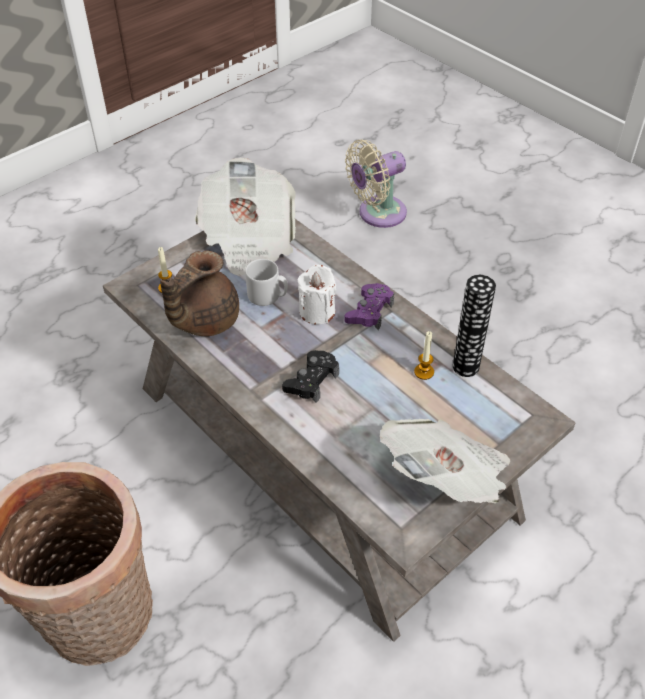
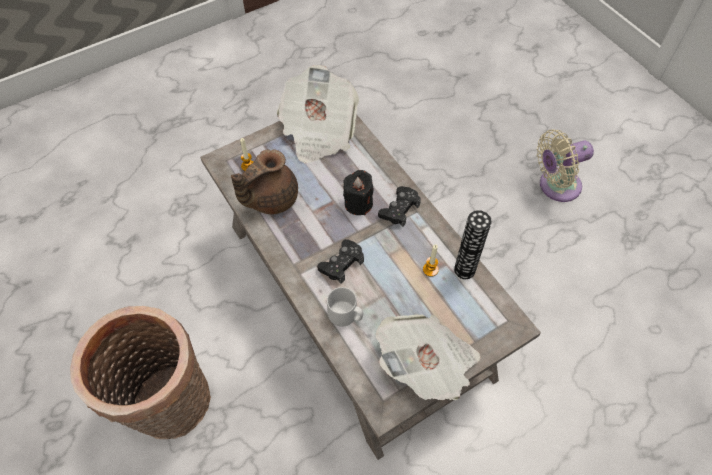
camera: 10 degrees right, 10 degrees up
grey mug [245,259,288,306] -> grey mug moved to [327,287,363,327]
white candle [298,265,336,324] -> black candle [343,170,374,215]
purple game controller [344,283,394,330] -> black game controller [378,186,421,227]
beige fan [345,140,407,228] -> beige fan moved to [537,129,594,202]

